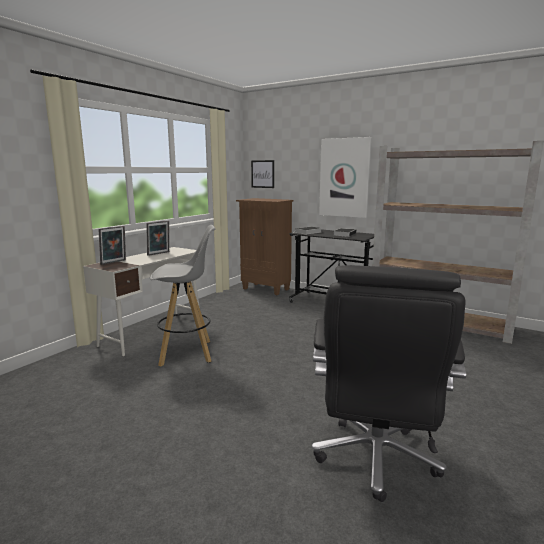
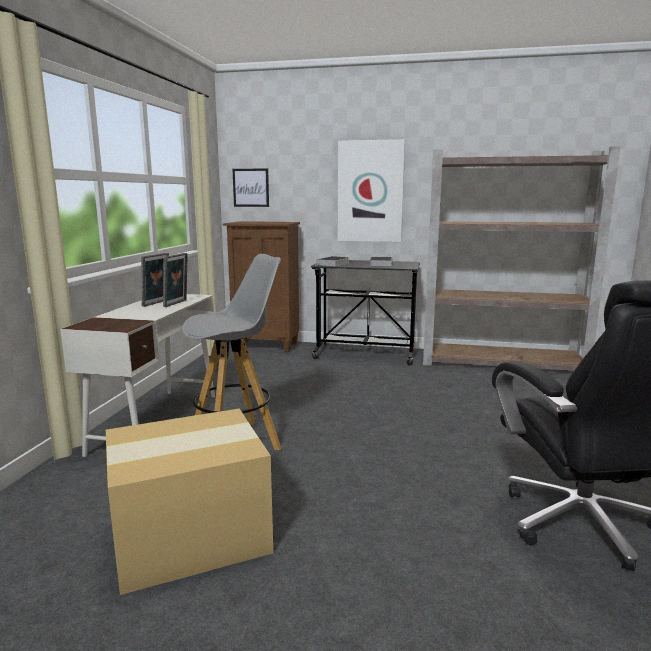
camera: 20 degrees left, 0 degrees up
picture frame [98,226,126,265] -> picture frame moved to [163,253,188,307]
none -> cardboard box [106,409,273,595]

